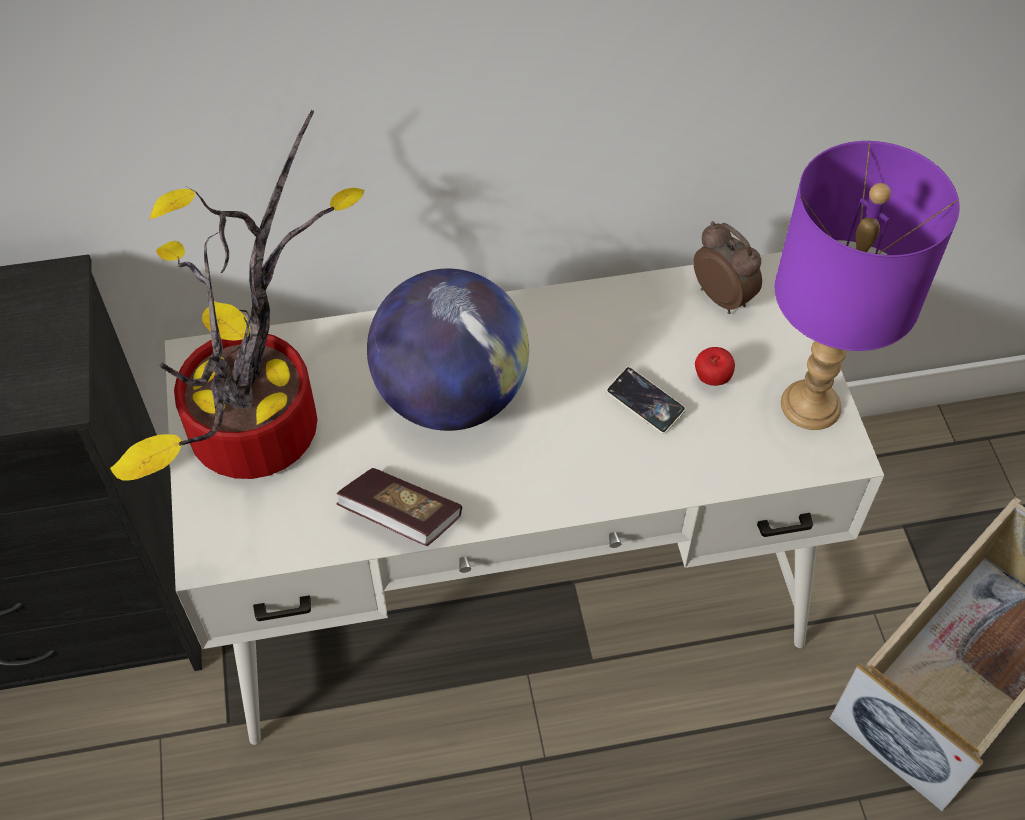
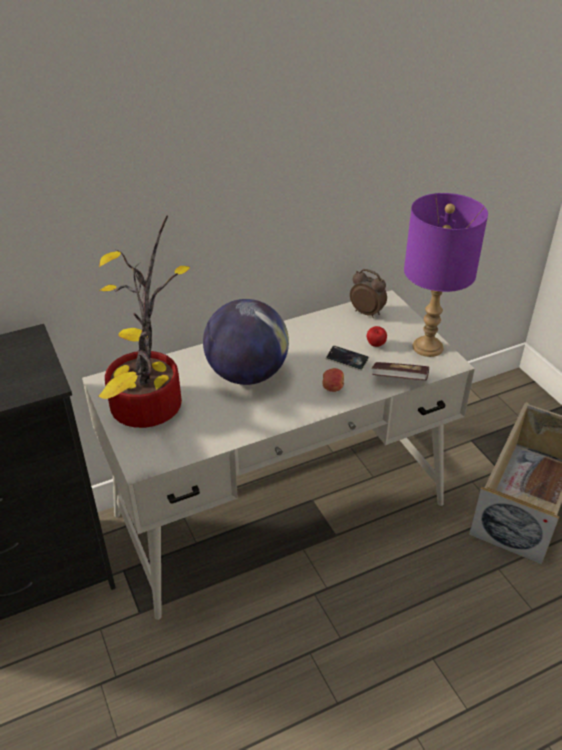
camera: 15 degrees left, 15 degrees down
book [336,468,462,546] -> book moved to [372,362,429,380]
none -> apple [322,368,344,392]

